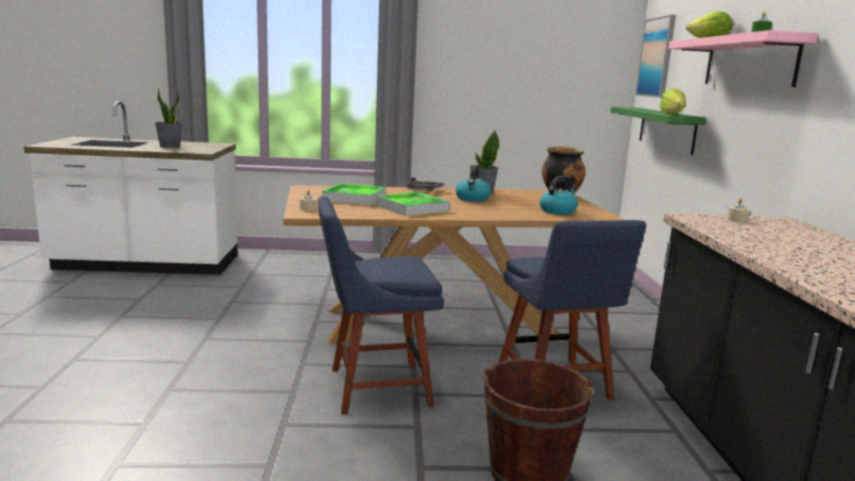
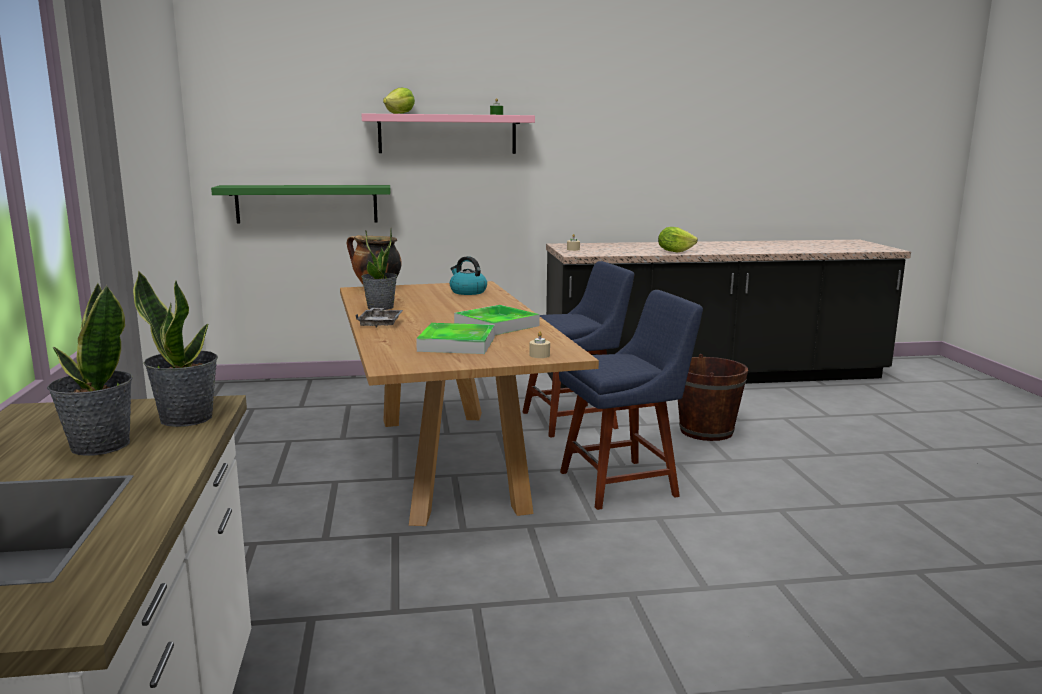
camera: 95 degrees left, 0 degrees up
blue chair [318,196,444,415] -> blue chair turned 90 degrees counterclockwise [559,290,703,510]
kettle [456,165,491,202] -> none
picture [636,15,676,98] -> none
lettuce [660,89,686,114] -> lettuce moved to [658,227,698,253]
none -> potted plant [133,271,218,427]

